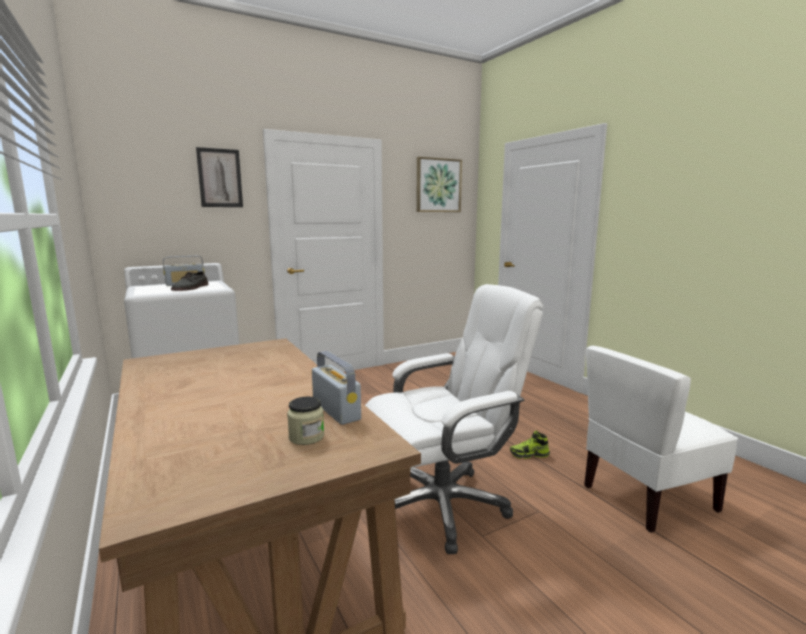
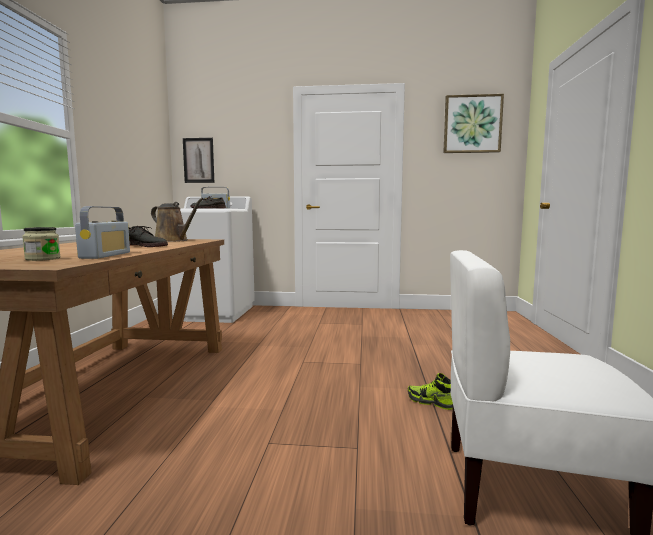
camera: 35 degrees right, 5 degrees down
picture [196,147,243,207] -> picture moved to [183,138,214,183]
white office chair [365,284,543,554] -> none
none -> grey shoe [129,226,168,247]
none -> brown watering can [151,198,204,242]

